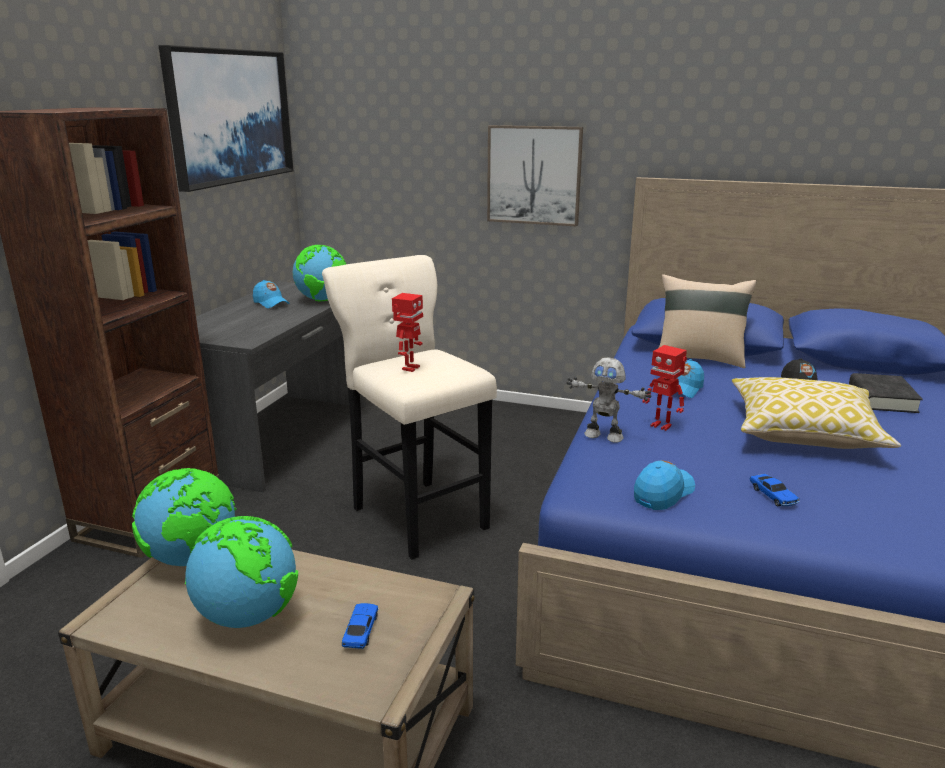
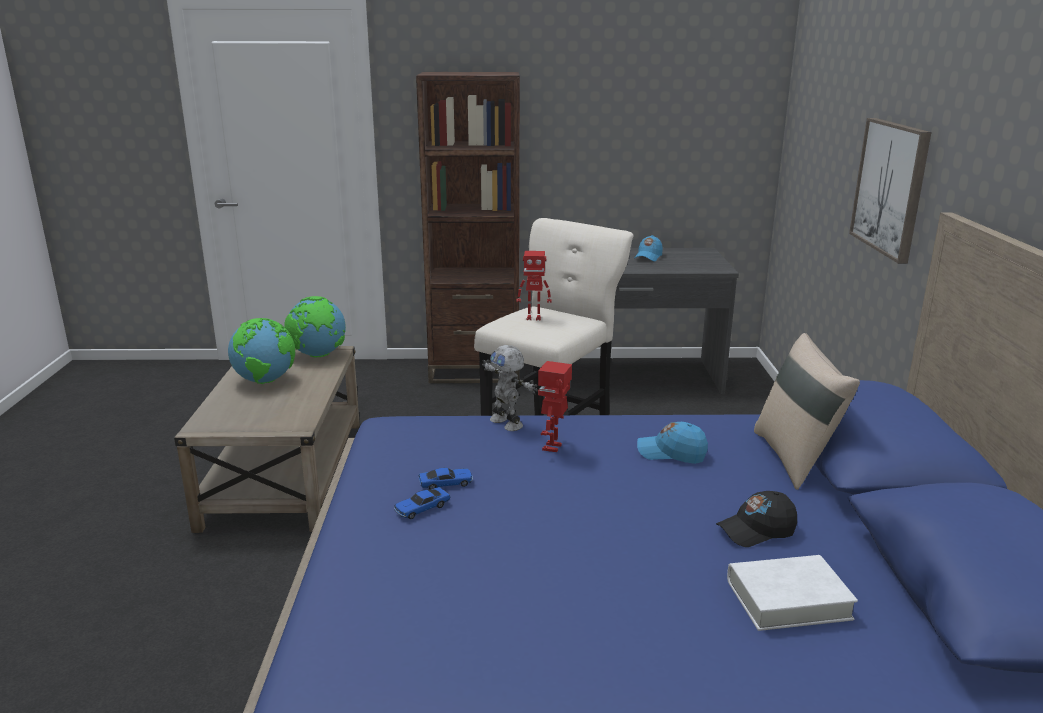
camera: 70 degrees right, 0 degrees up
picture [159,45,293,192] -> none
globe [293,245,346,302] -> none
toy car [342,603,379,649] -> toy car moved to [419,468,473,489]
toy robot [567,357,651,443] -> toy robot turned 45 degrees counterclockwise [482,345,538,431]
blue cap [634,460,695,510] -> none
pillow [732,377,901,449] -> none
black book [849,373,923,413] -> white book [727,555,858,631]

